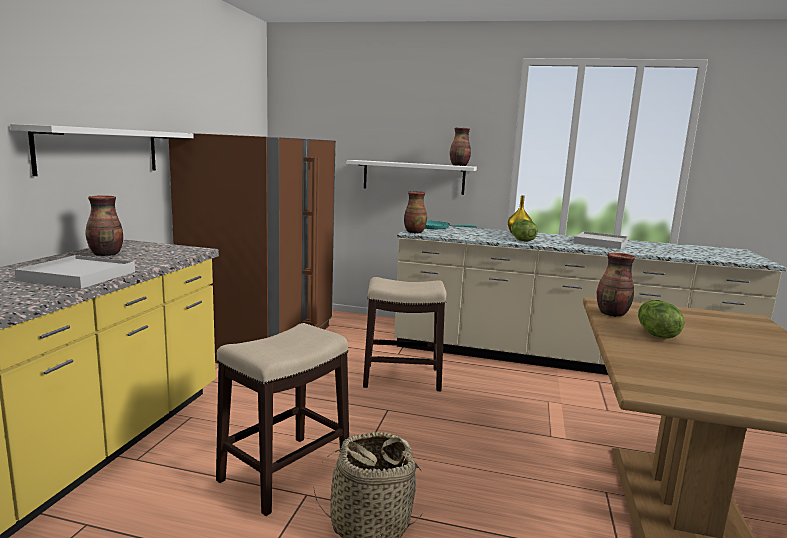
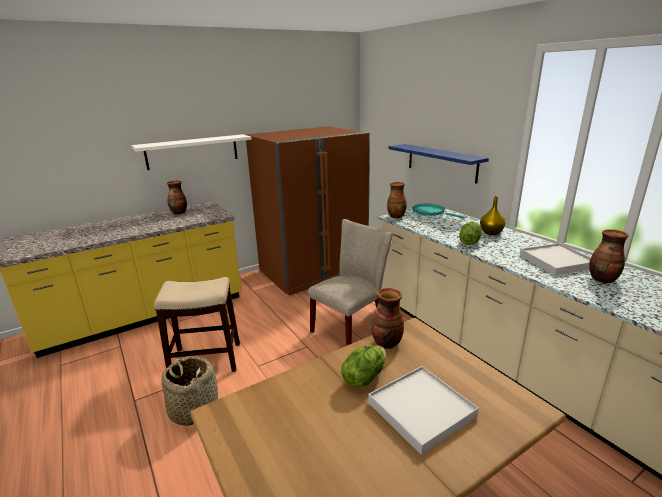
camera: 45 degrees right, 10 degrees up
white tray [14,255,135,289] -> white tray moved to [368,366,479,455]
white shelf [347,160,477,195] -> blue shelf [388,144,489,184]
stool [363,277,446,391] -> beige chair [308,219,392,346]
vase [450,127,471,166] -> vase moved to [589,230,629,283]

